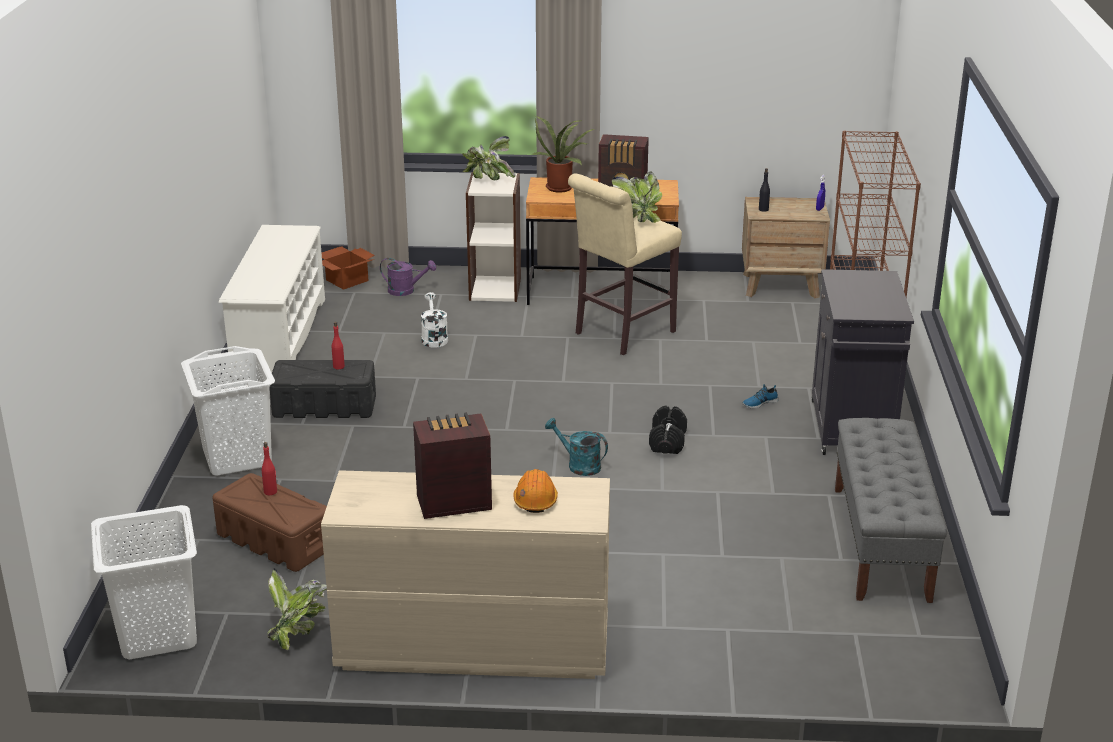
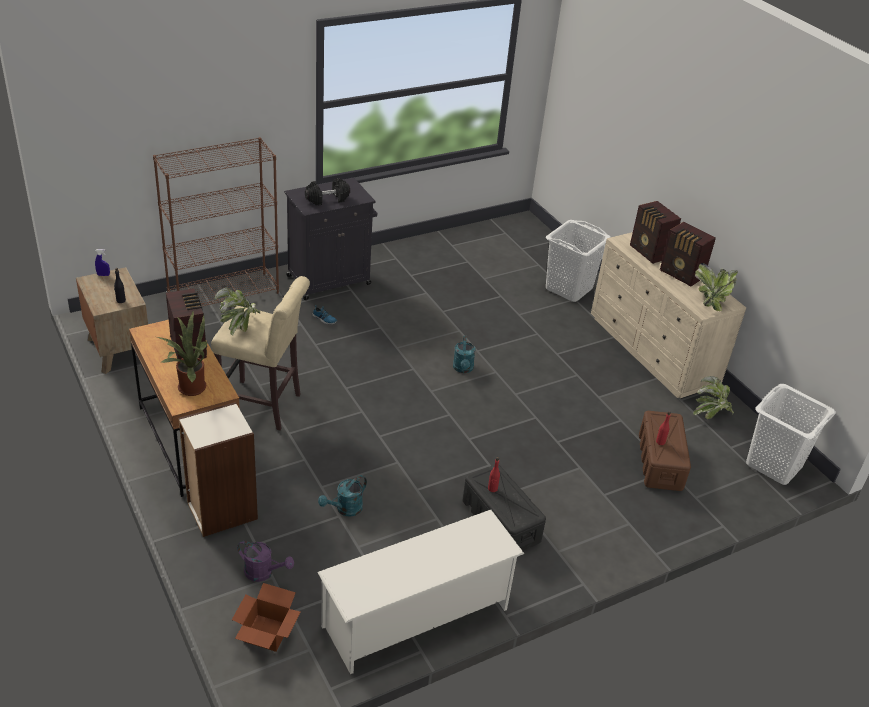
camera: 125 degrees left, 10 degrees up
white laundry basket [181,346,275,476] -> white laundry basket moved to [546,220,611,302]
purple watering can [380,258,436,296] -> purple watering can turned 135 degrees clockwise [237,540,294,582]
white watering can [421,292,448,348] -> turquoise watering can [318,475,367,517]
potted plant [462,136,516,180] -> potted plant moved to [695,263,738,311]
orange hard hat [513,469,558,513] -> radio [630,201,681,264]
black dumbbell [649,406,687,454] -> black dumbbell moved to [305,178,350,206]
grey bench [835,418,947,603] -> none

